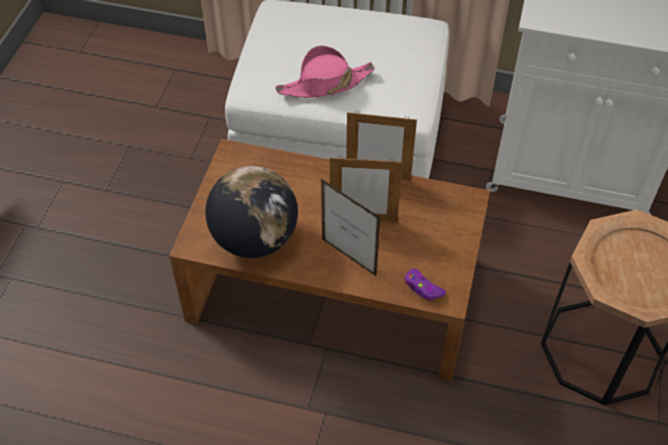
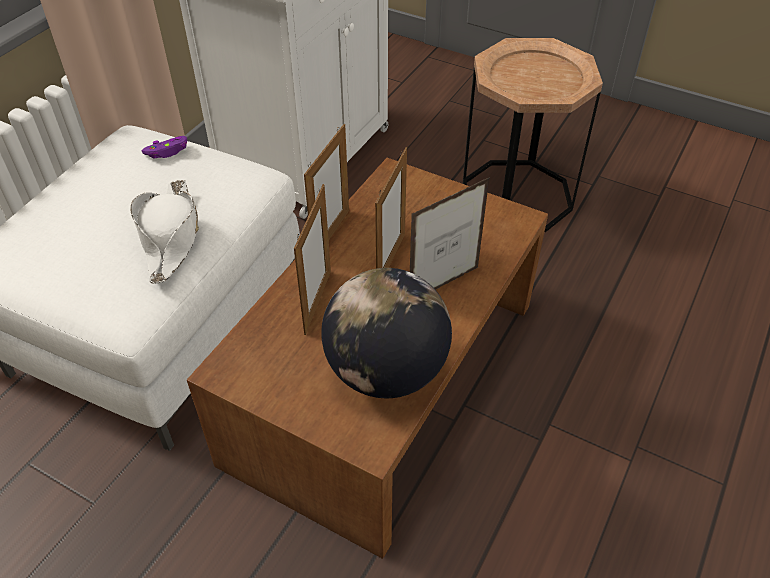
camera: 75 degrees left, 5 degrees down
pink hat [276,46,375,98] -> white hat [130,180,199,284]
purple game controller [404,268,446,300] -> purple game controller moved to [142,136,187,158]
none -> picture frame [294,184,331,335]

